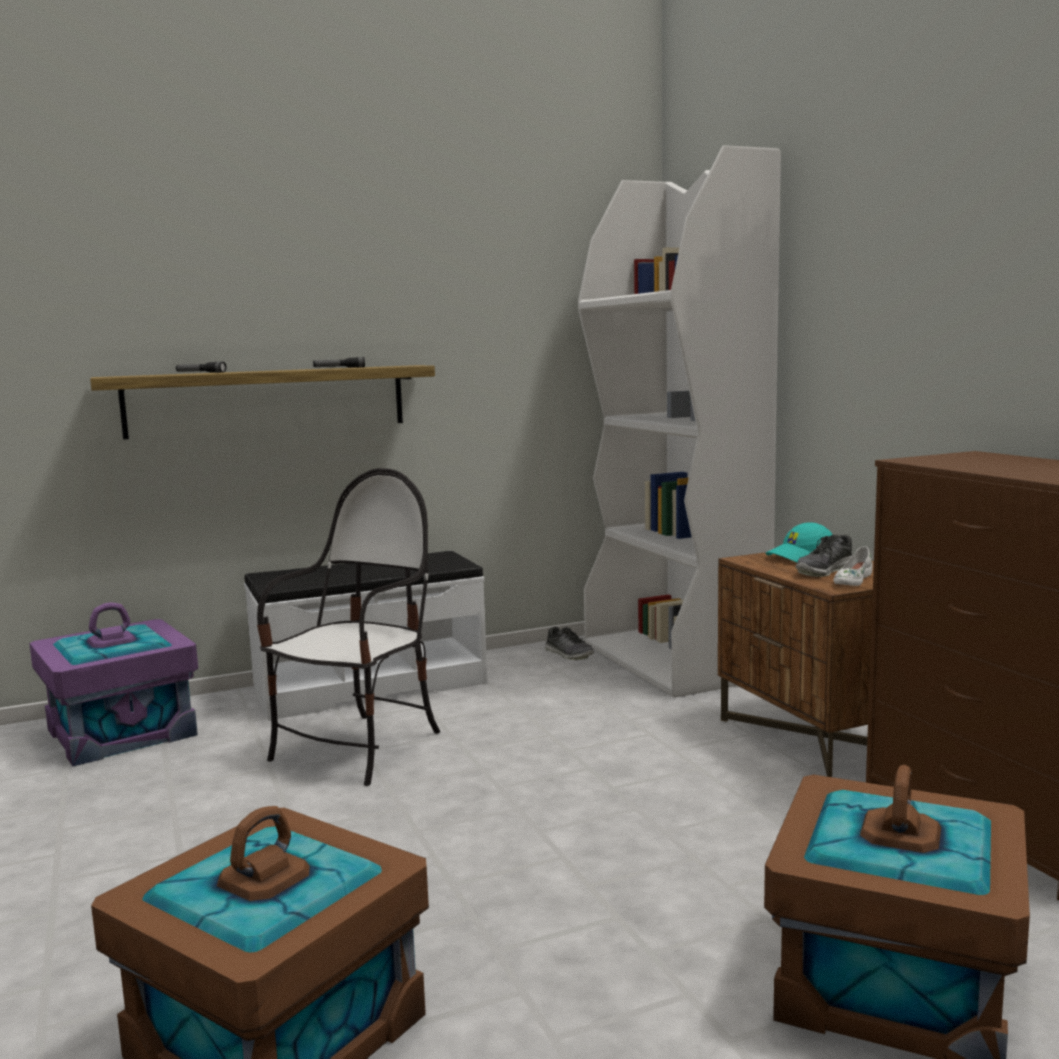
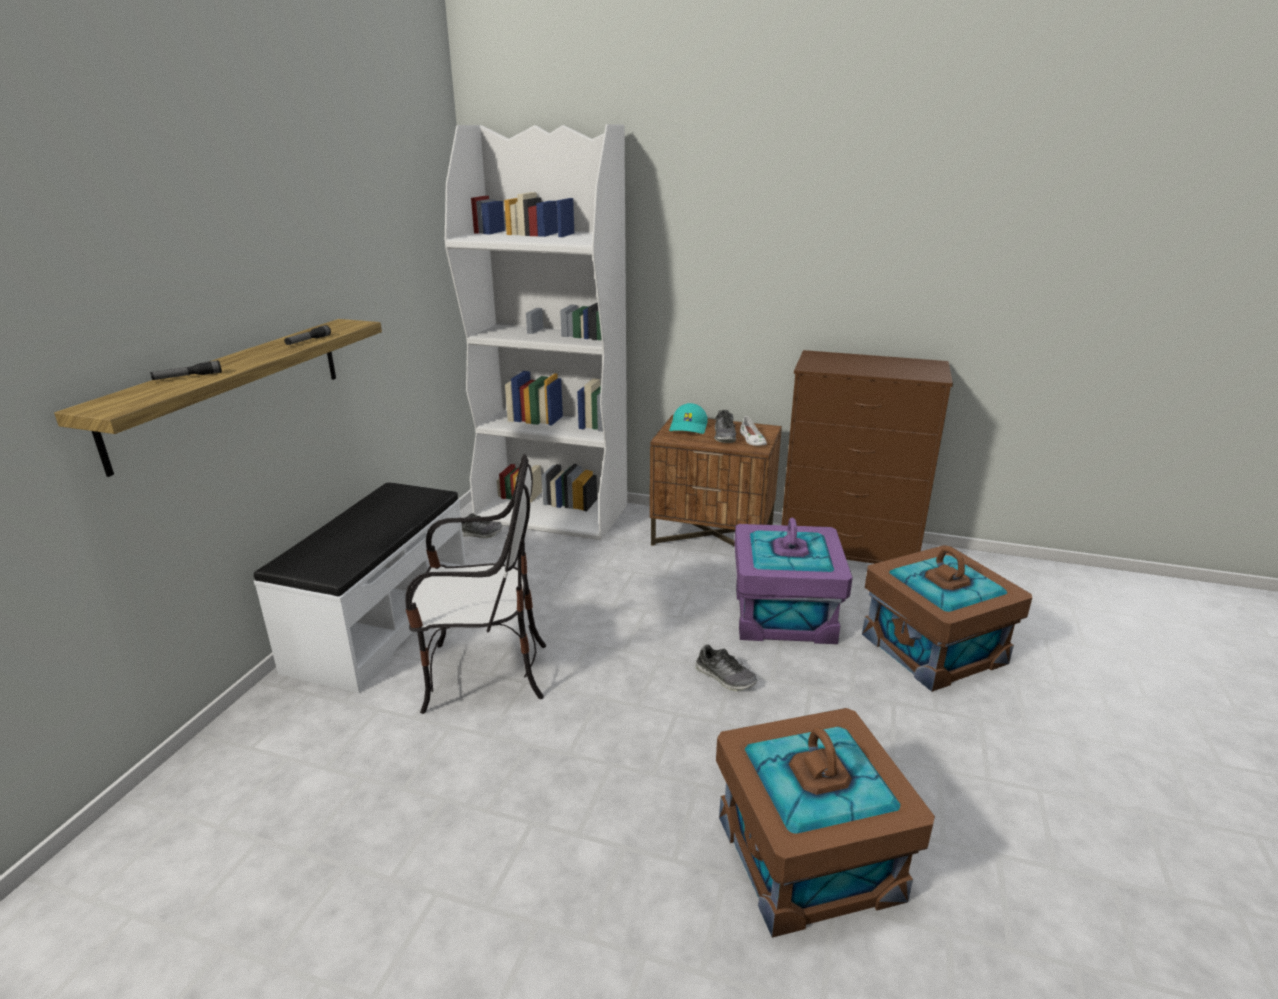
camera: 50 degrees left, 15 degrees up
purple storage box [29,602,198,766] -> purple storage box moved to [734,518,853,644]
chair [257,468,440,786] -> chair turned 105 degrees clockwise [405,454,546,714]
none -> shoe [695,644,757,691]

